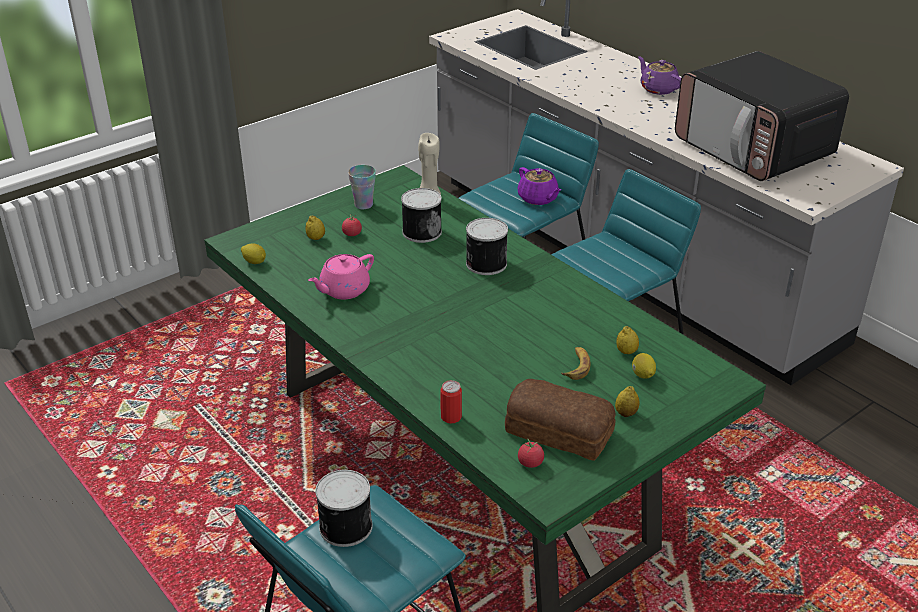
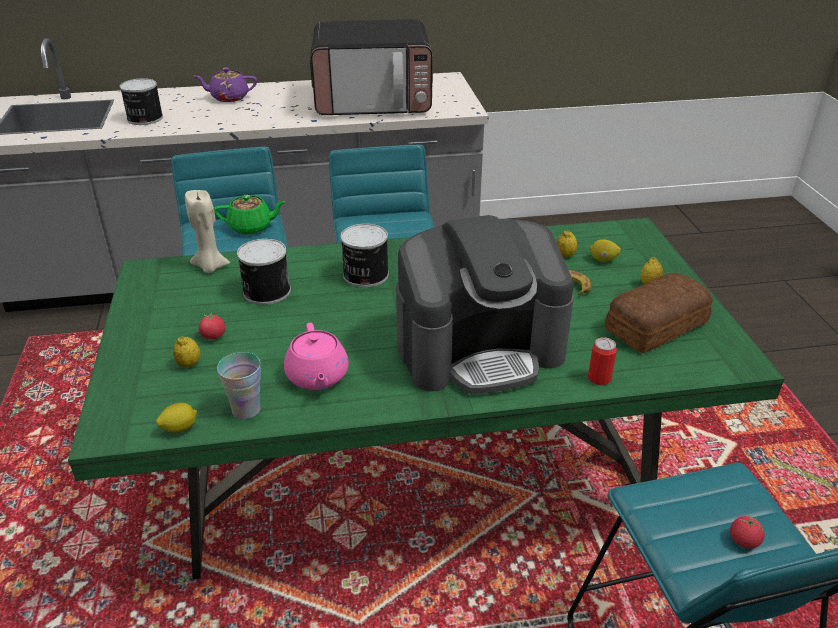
camera: 60 degrees left, 0 degrees up
can [315,470,373,547] -> can moved to [120,78,163,125]
cup [348,165,376,209] -> cup moved to [217,352,261,419]
purple teapot [518,167,561,205] -> green teapot [214,195,286,234]
tomato [518,439,544,468] -> tomato moved to [730,514,765,549]
none -> coffee machine [396,215,574,394]

